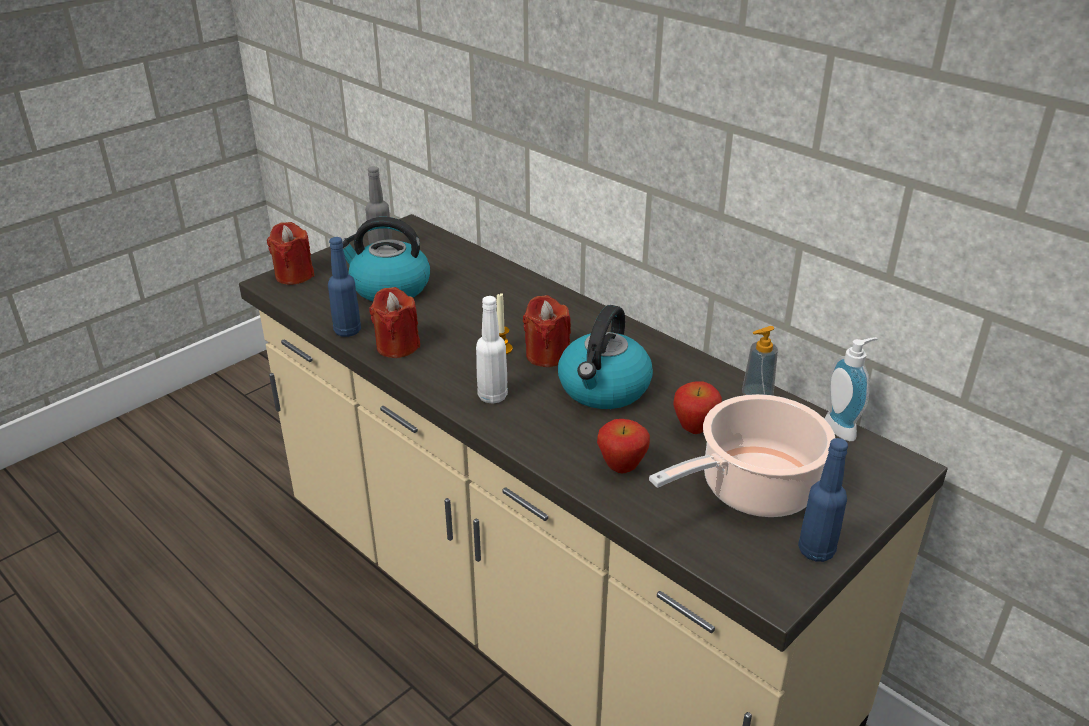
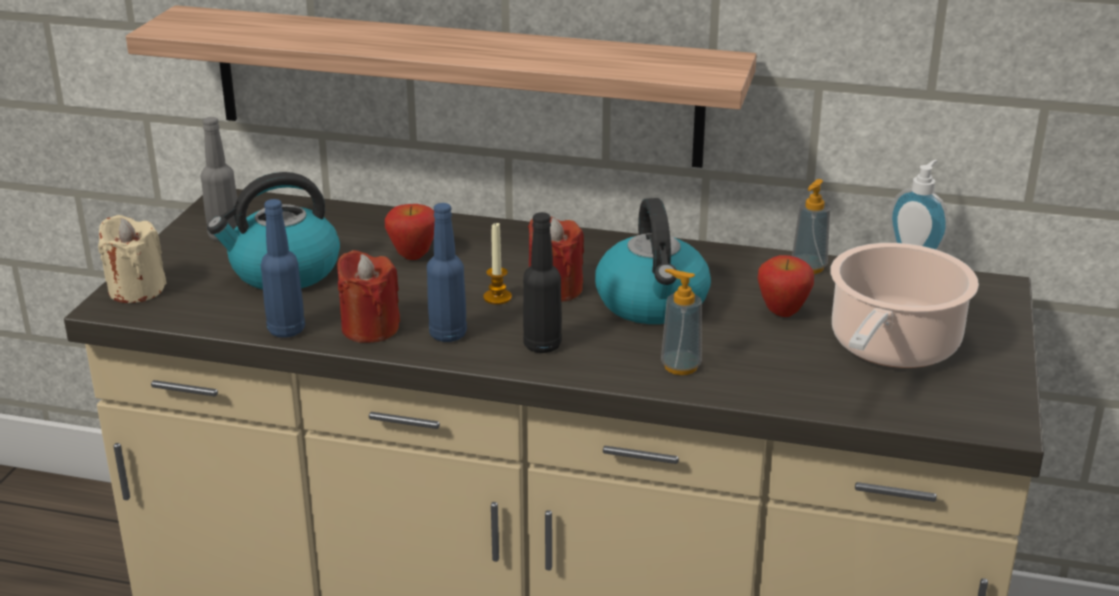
camera: 30 degrees left, 5 degrees down
red candle [267,222,315,285] -> beige candle [98,215,166,303]
white bottle [476,296,508,404] -> black bottle [523,212,562,353]
apple [597,419,650,474] -> apple moved to [385,204,435,260]
blue bottle [798,438,848,562] -> blue bottle moved to [427,203,467,342]
none -> shelf [126,5,757,168]
none -> soap dispenser [661,269,702,375]

